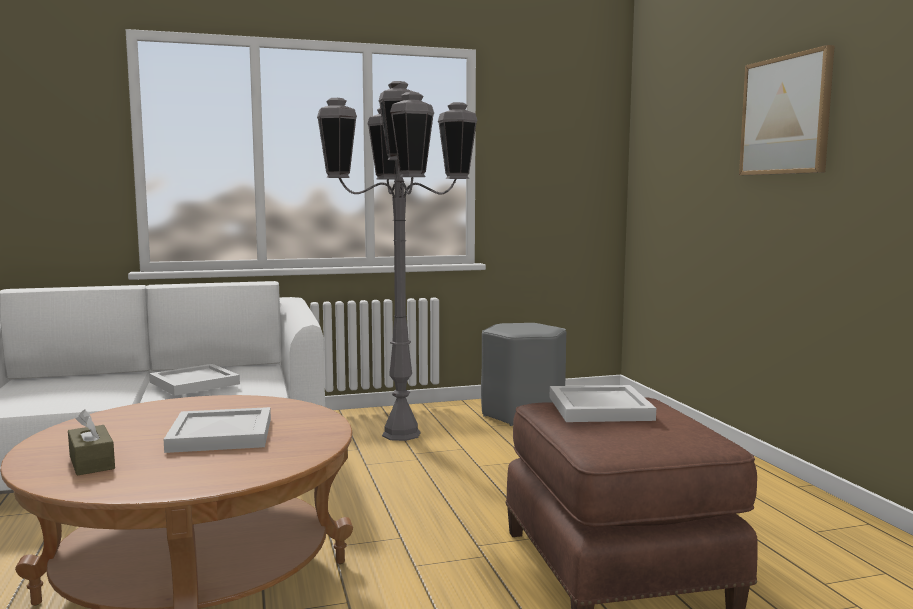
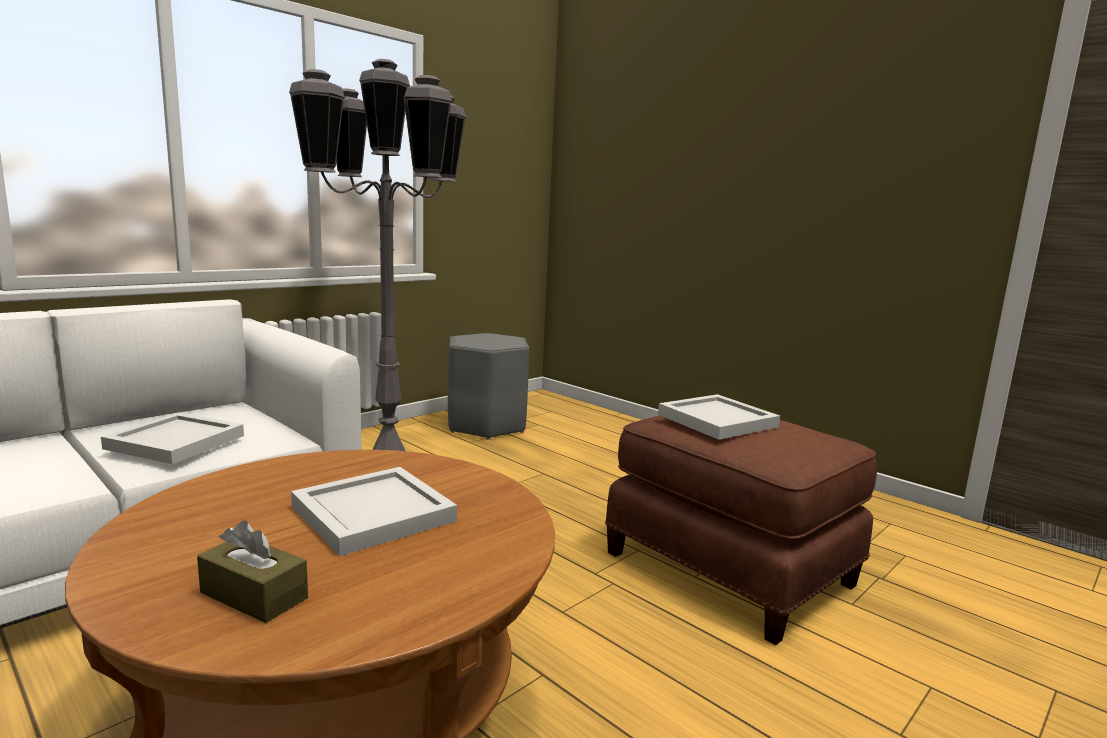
camera: 30 degrees left, 5 degrees up
picture [739,45,835,175] -> none

